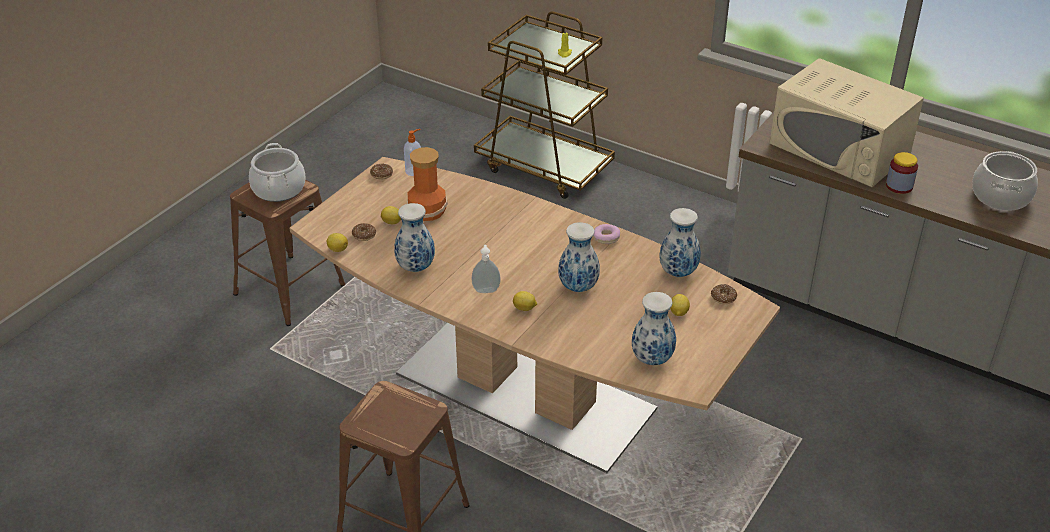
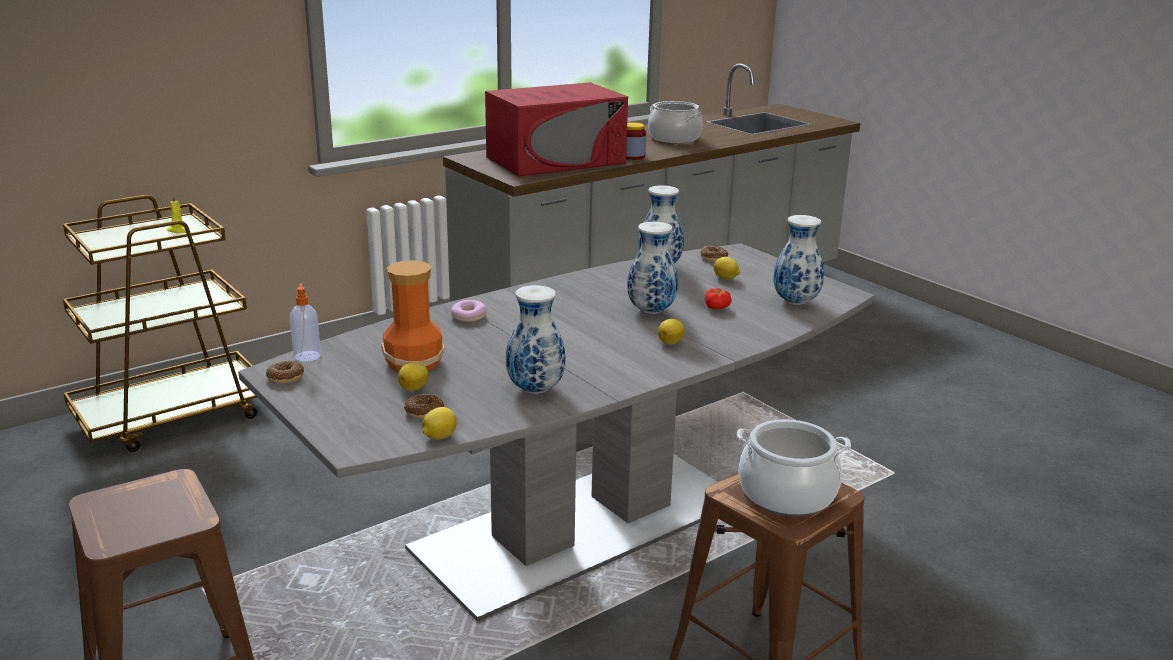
camera: 70 degrees left, 15 degrees down
cooking pot [249,143,305,202] -> cooking pot moved to [737,419,851,516]
brown dining table [290,157,780,473] -> grey dining table [238,243,875,621]
soap dispenser [471,245,500,293] -> none
donut [593,224,620,244] -> donut moved to [451,300,486,322]
beige microwave [770,58,924,187] -> red microwave [485,82,628,176]
none -> tomato [705,288,732,309]

